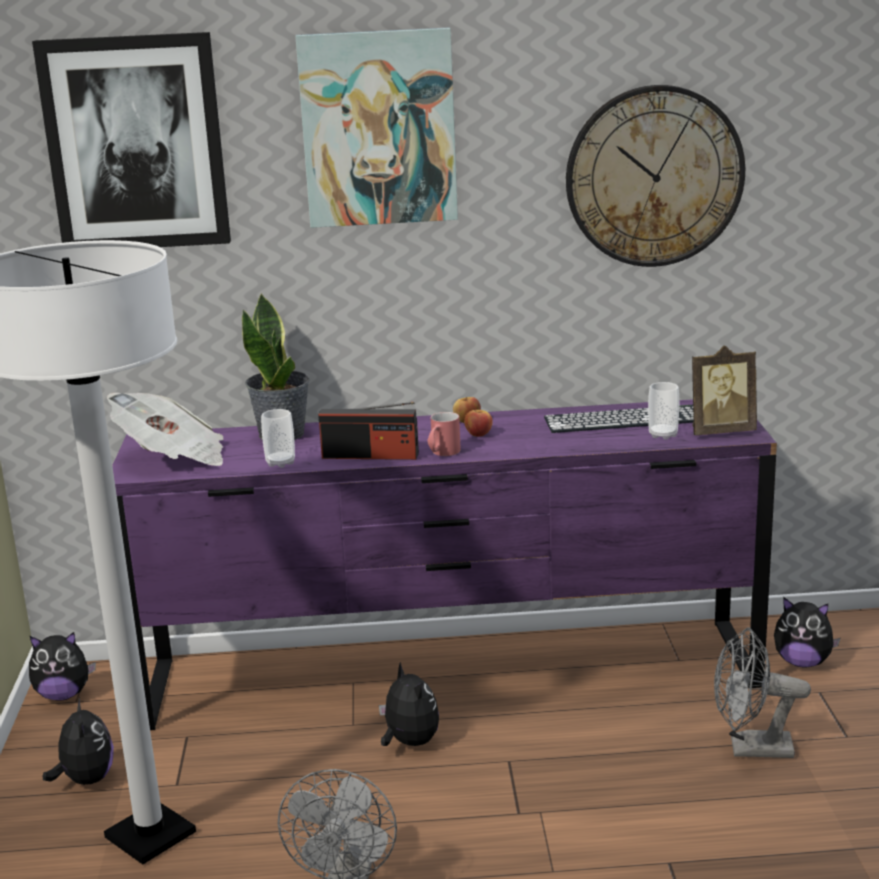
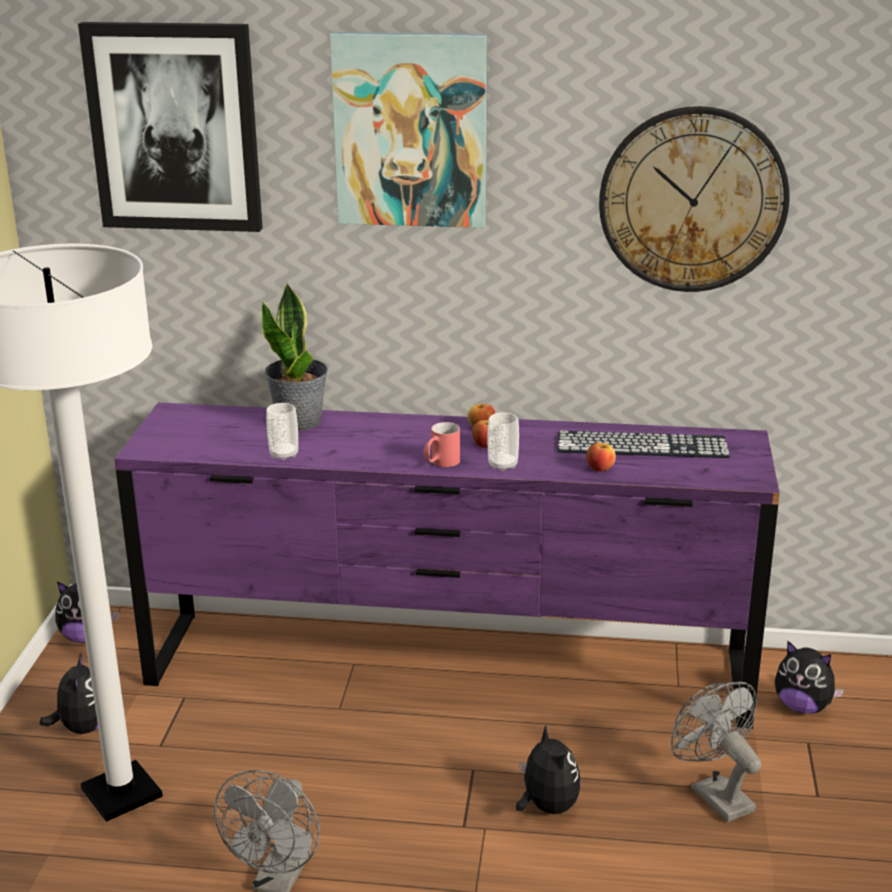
camera: 10 degrees right, 5 degrees up
newspaper [107,392,224,466] -> none
radio [318,402,419,460] -> none
plush toy [379,662,439,746] -> plush toy moved to [516,726,581,814]
cup [648,382,679,440] -> cup moved to [488,412,519,471]
picture frame [692,345,757,435] -> none
grey fan [714,627,811,758] -> grey fan turned 45 degrees clockwise [671,682,762,822]
none -> apple [586,442,616,472]

